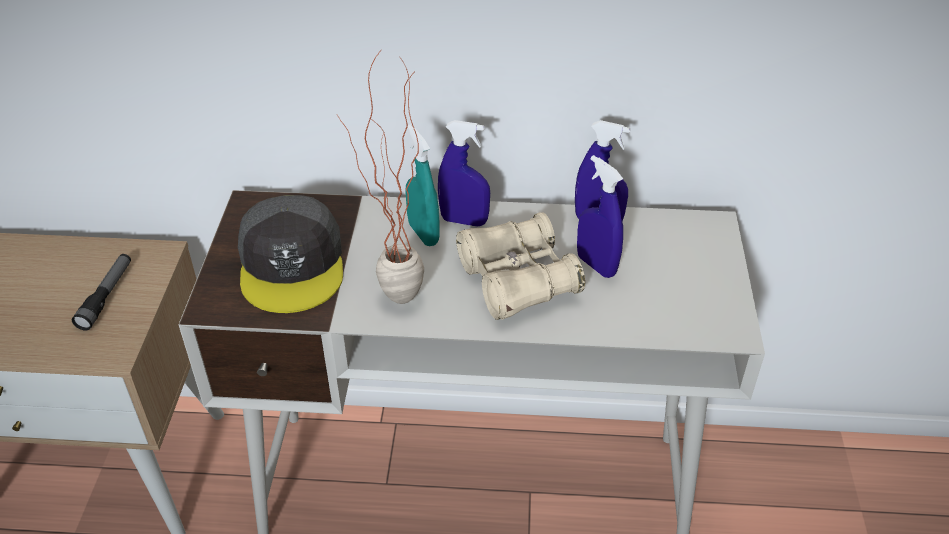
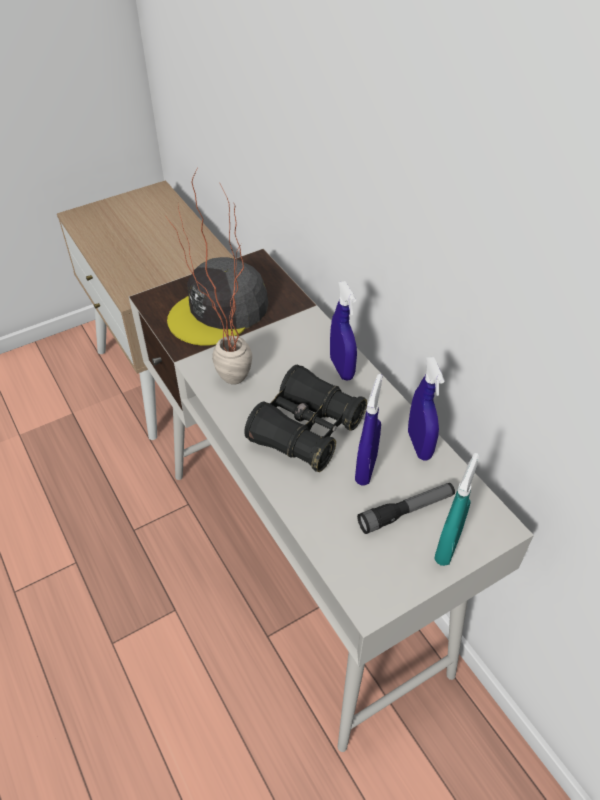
camera: 55 degrees right, 5 degrees up
flashlight [72,254,131,331] -> flashlight moved to [357,483,455,534]
turquoise spray bottle [405,124,440,246] -> turquoise spray bottle moved to [434,453,479,566]
beige binoculars [456,212,585,320] -> black binoculars [244,365,367,472]

